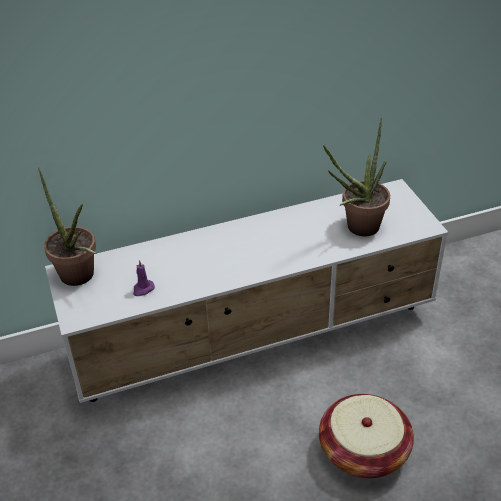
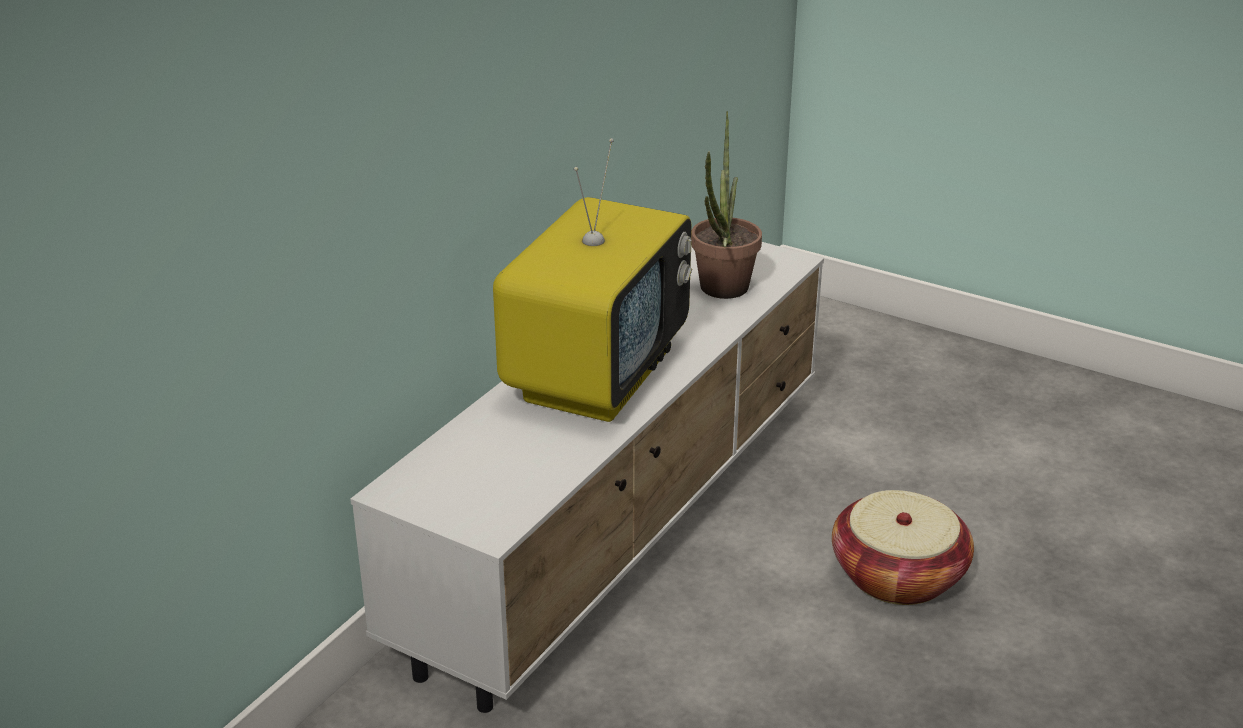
camera: 40 degrees left, 10 degrees down
potted plant [38,168,97,286] -> none
purple candle [133,260,155,296] -> none
none -> television [493,138,692,422]

